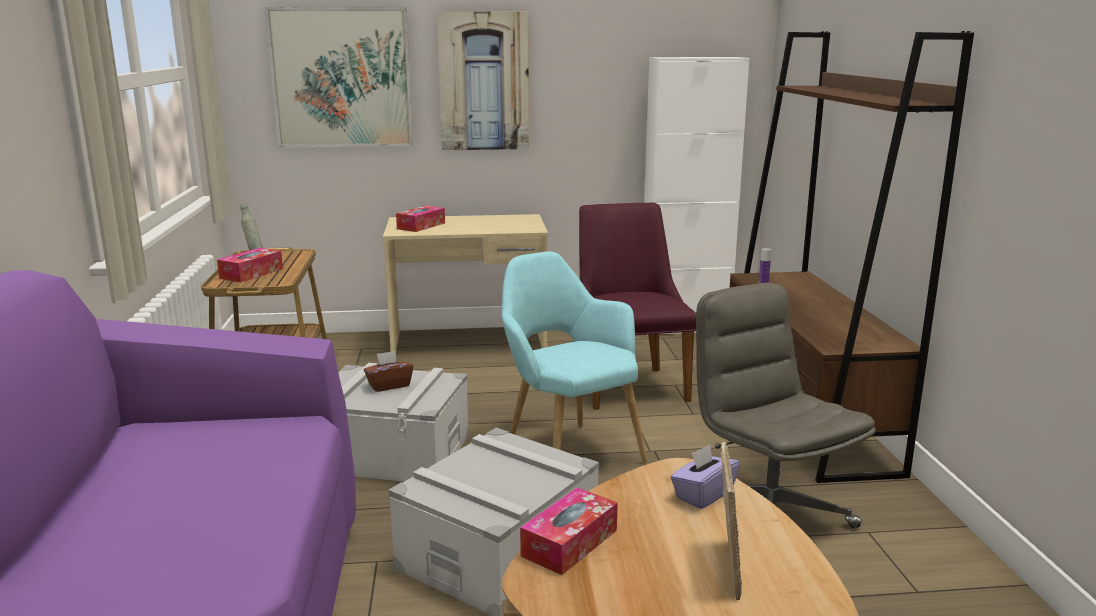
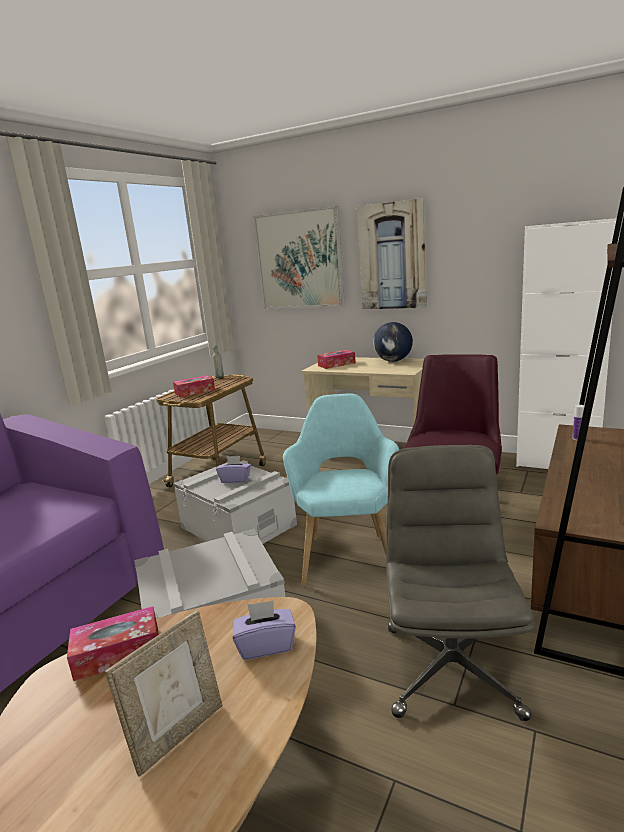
camera: 35 degrees right, 0 degrees up
brown tissue box [364,351,413,392] -> purple tissue box [216,456,251,483]
none -> globe [373,322,413,362]

